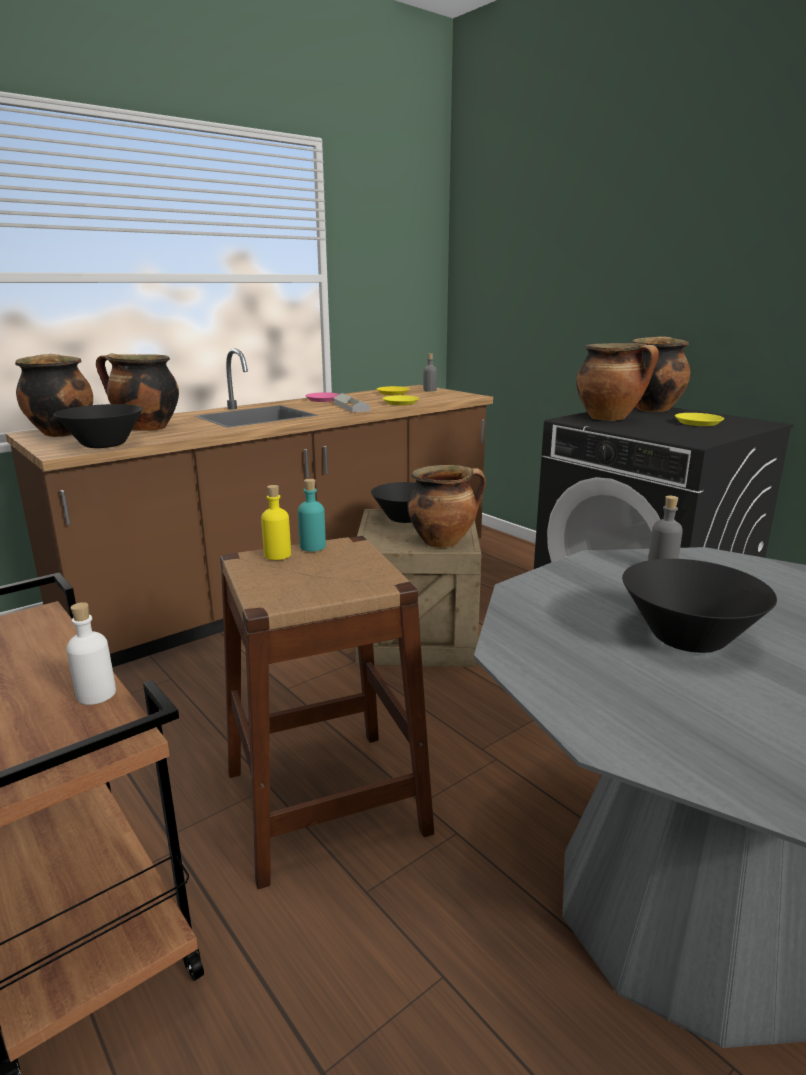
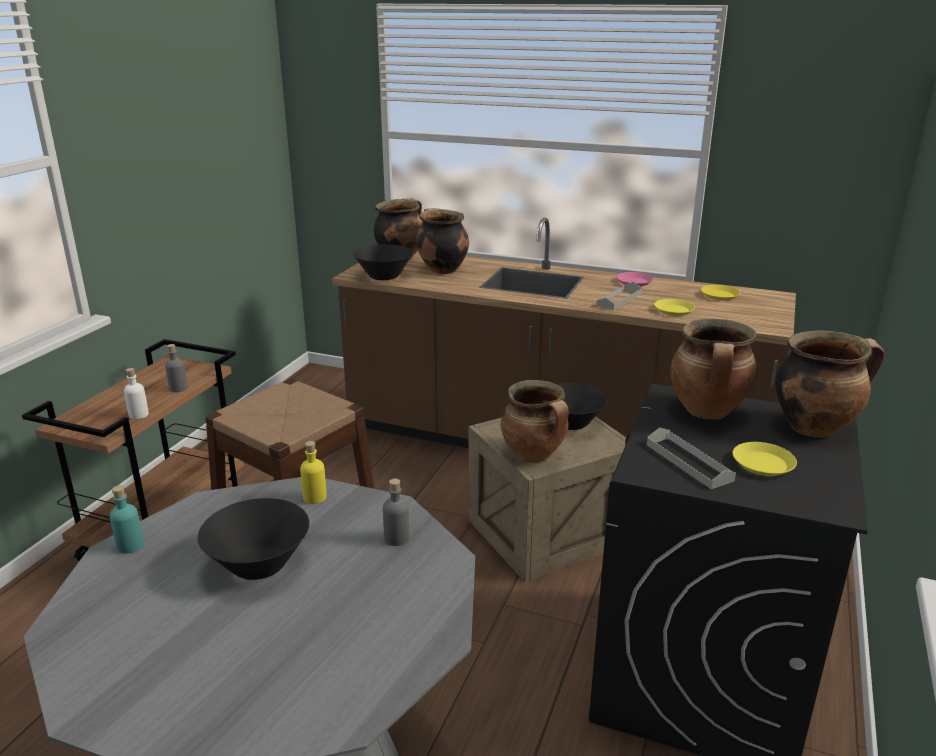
camera: 60 degrees right, 5 degrees up
yellow bottle [261,485,291,560] -> yellow bottle moved to [300,441,327,504]
turquoise bottle [298,479,326,552] -> turquoise bottle moved to [110,485,144,553]
grey bottle [423,353,437,392] -> grey bottle moved to [165,344,188,392]
none -> grey tray [647,427,736,489]

